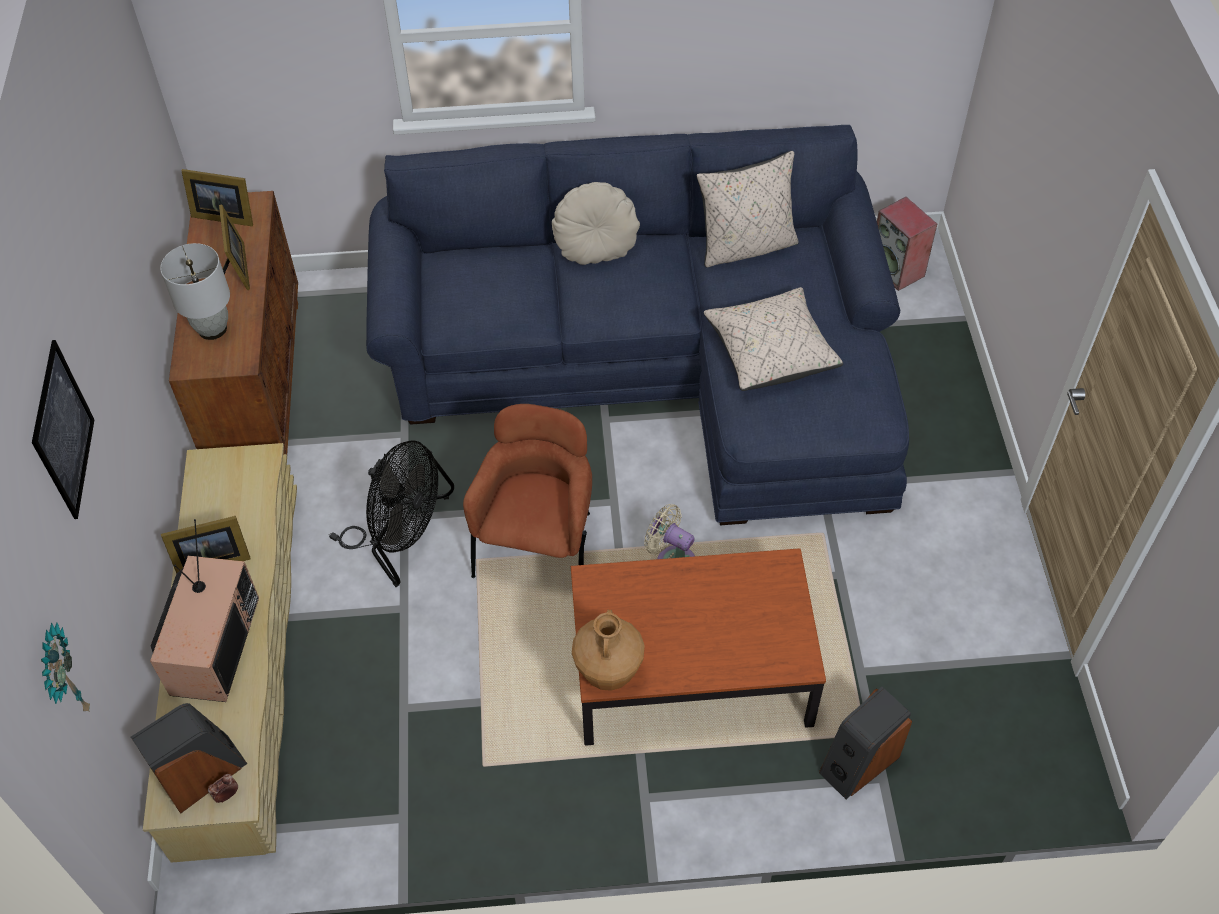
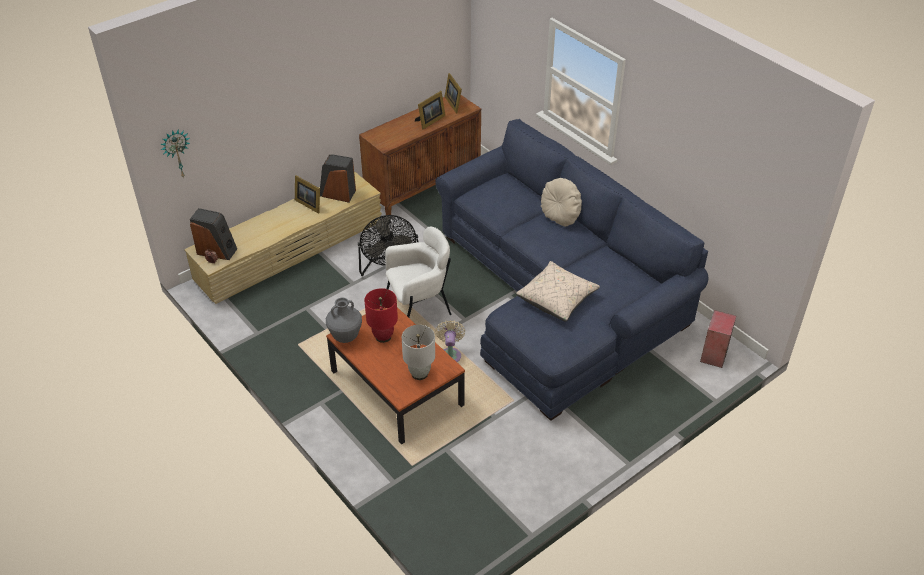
camera: 55 degrees right, 10 degrees down
picture [32,340,94,519] -> none
television [150,519,259,702] -> none
white table lamp [160,243,230,340] -> white table lamp moved to [402,325,435,380]
brown armchair [463,404,592,578] -> white armchair [385,227,451,318]
brown vase [572,610,645,691] -> grey vase [326,297,362,343]
beige pillow [697,151,799,267] -> none
speaker [819,687,912,799] -> speaker moved to [320,154,356,203]
none -> red table lamp [364,288,398,343]

